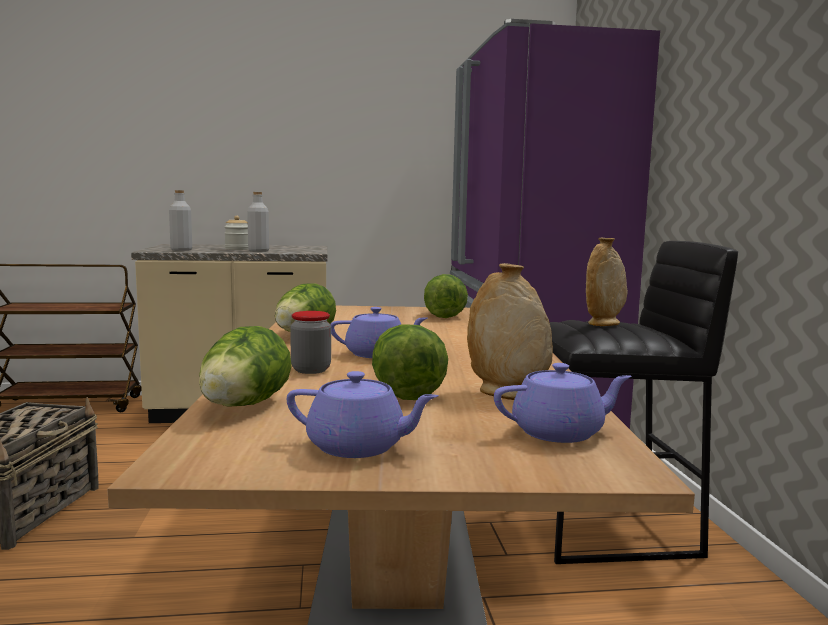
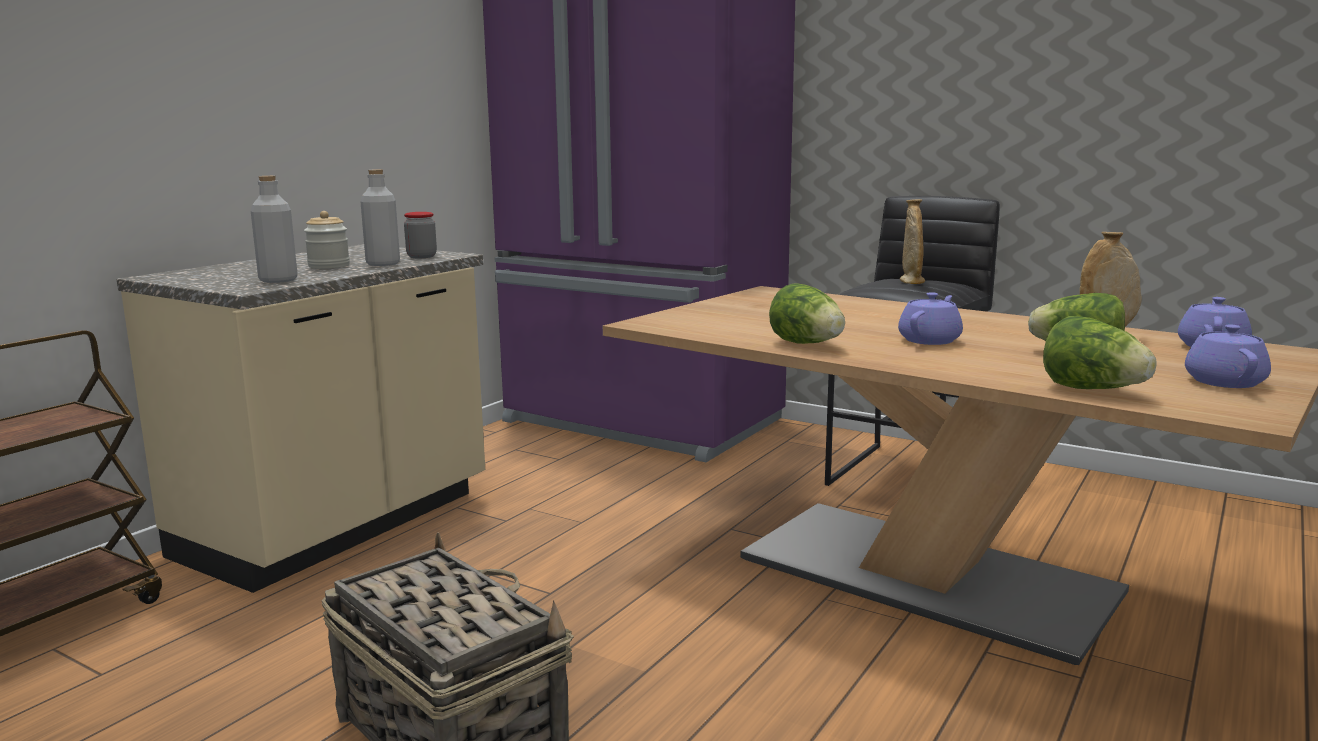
camera: 50 degrees left, 5 degrees up
purple teapot [287,371,439,458] -> purple teapot turned 45 degrees counterclockwise [1185,324,1271,388]
jar [290,311,331,374] -> jar moved to [404,212,437,258]
lettuce [424,274,468,318] -> none

